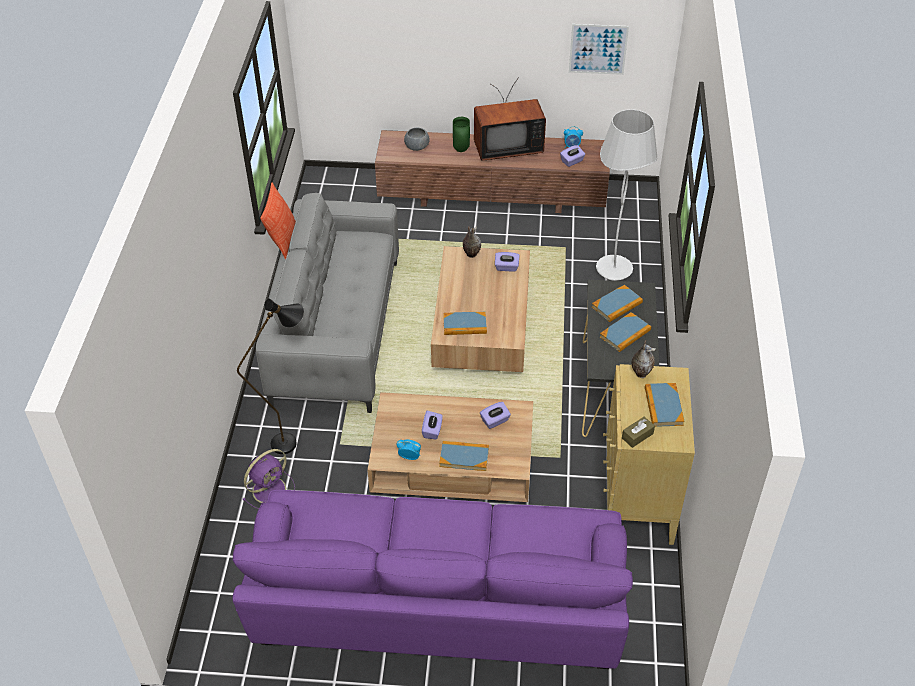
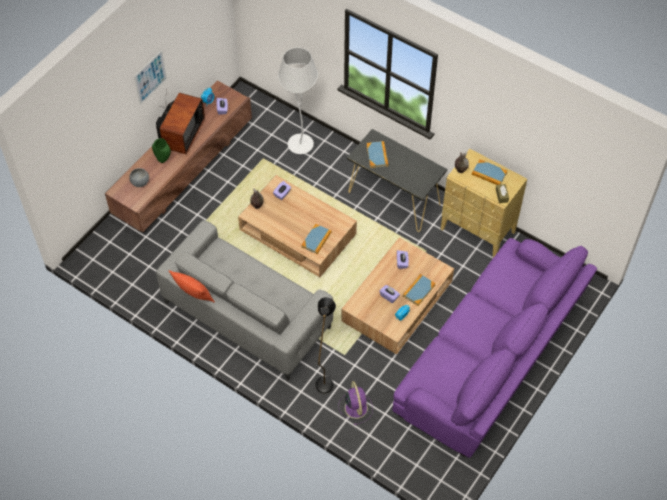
camera: 60 degrees left, 10 degrees up
picture [569,24,629,75] -> picture moved to [134,50,167,105]
book [600,312,651,352] -> none

